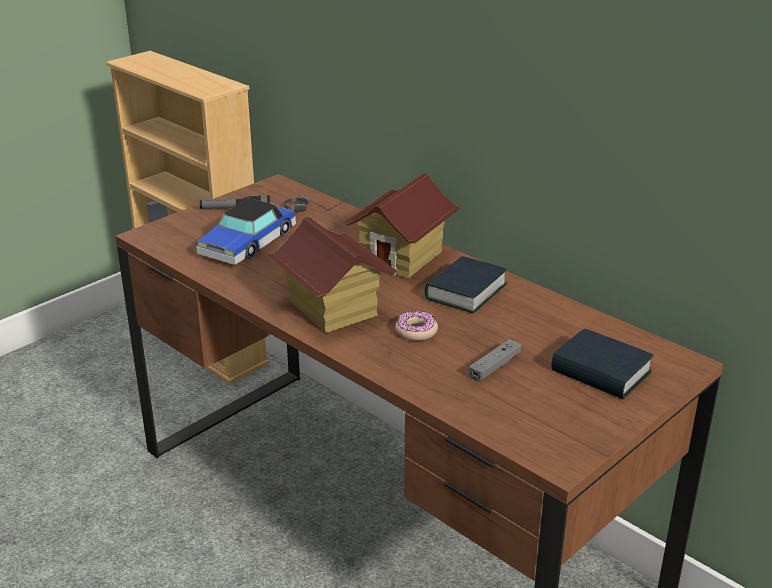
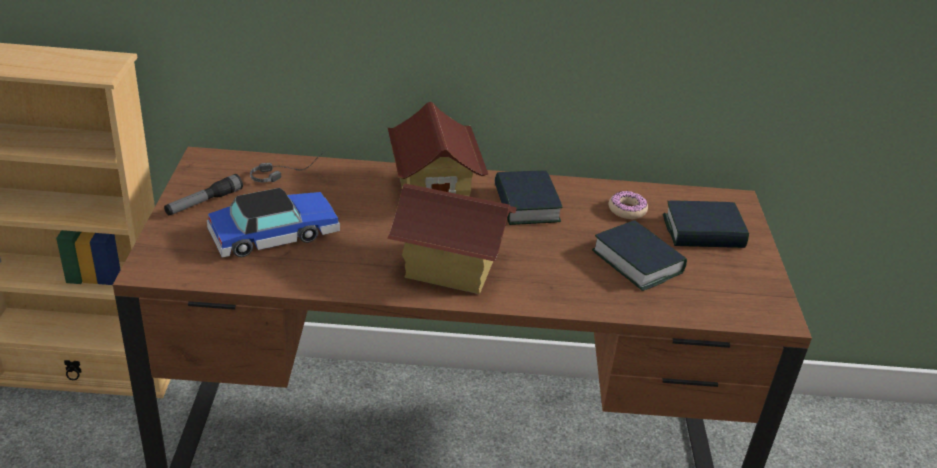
camera: 45 degrees left, 5 degrees up
toy car [197,199,296,265] -> toy car turned 105 degrees counterclockwise [207,188,340,257]
donut [395,310,438,341] -> donut moved to [609,191,648,219]
grey game controller [469,339,522,382] -> book [592,220,687,291]

